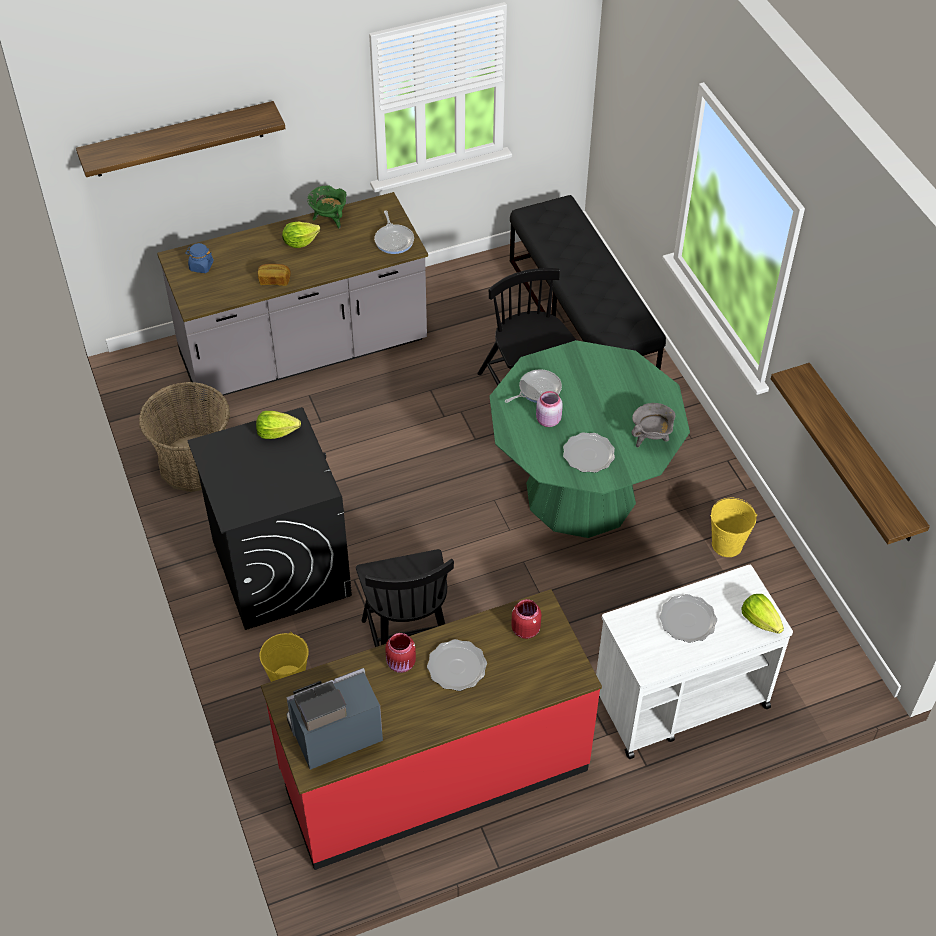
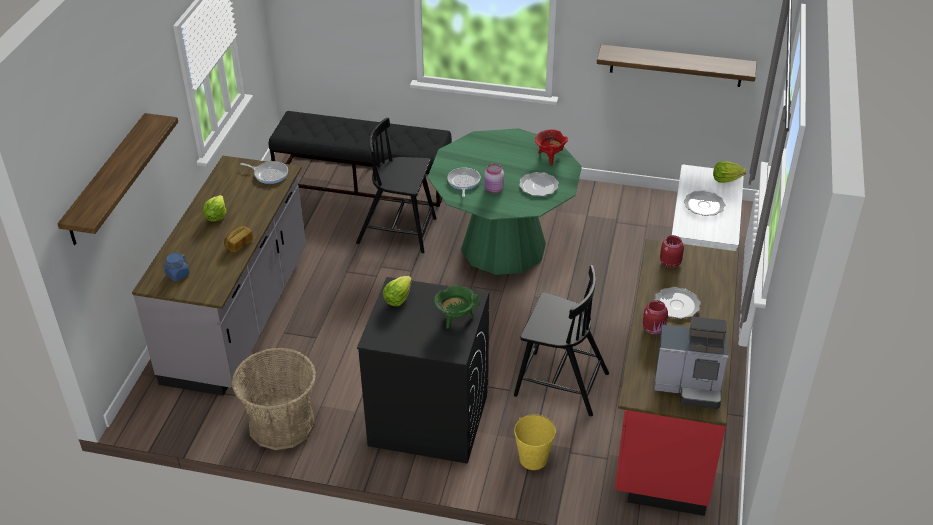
camera: 55 degrees left, 10 degrees down
coffee machine [287,668,383,770] -> coffee machine turned 90 degrees counterclockwise [654,317,728,409]
green cooking pot [307,185,346,228] -> green cooking pot moved to [434,285,480,329]
grey cooking pot [631,403,676,447] -> red cooking pot [535,129,568,166]
yellow bucket [710,498,757,557] -> none

